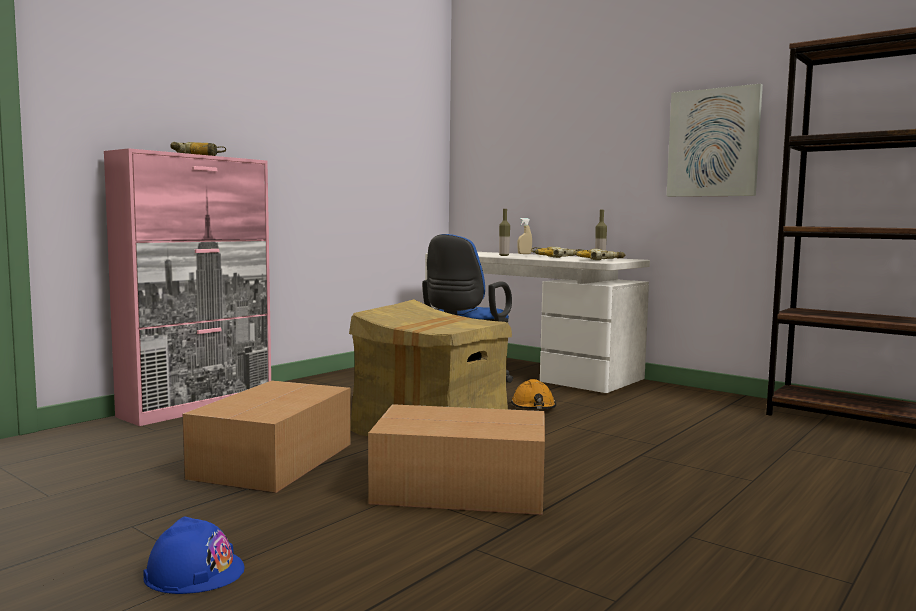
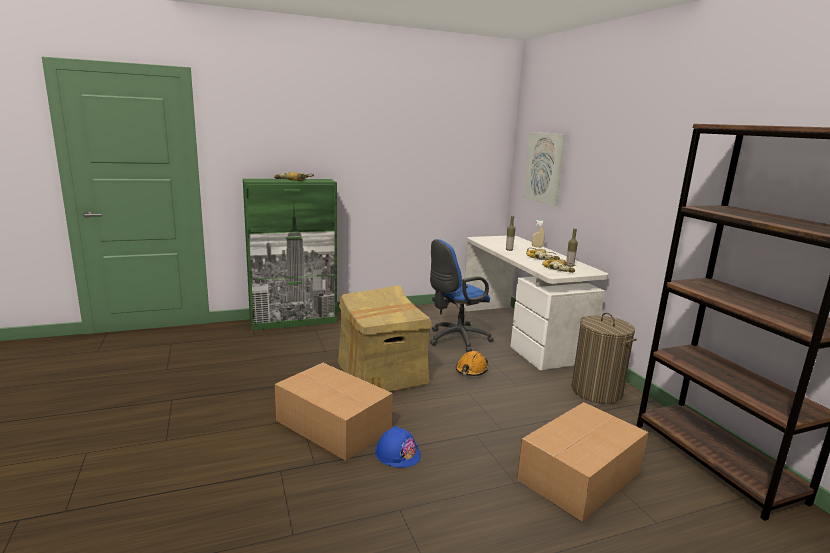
camera: 30 degrees right, 10 degrees up
pink cabinet [104,148,271,426] -> green cabinet [243,179,337,331]
blue hard hat [143,516,244,594] -> blue hard hat moved to [375,426,421,468]
cardboard box [183,380,351,493] -> cardboard box moved to [517,402,648,522]
picture [667,84,763,197] -> picture moved to [523,132,566,206]
none -> laundry basket [571,313,637,404]

